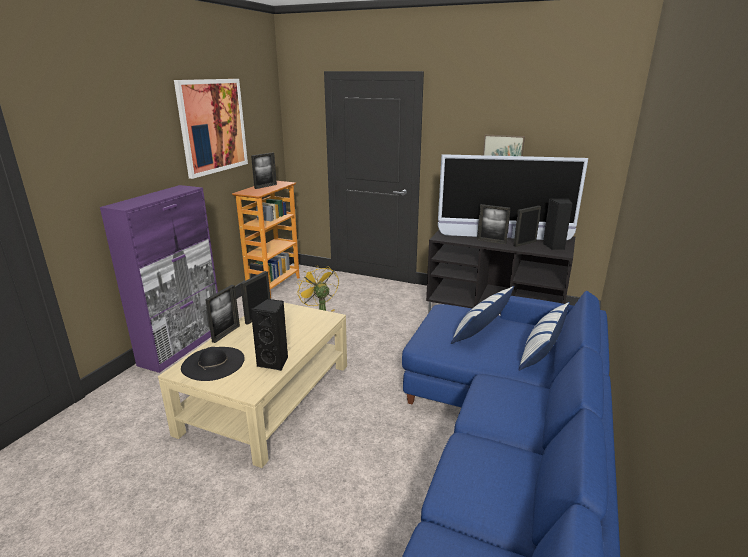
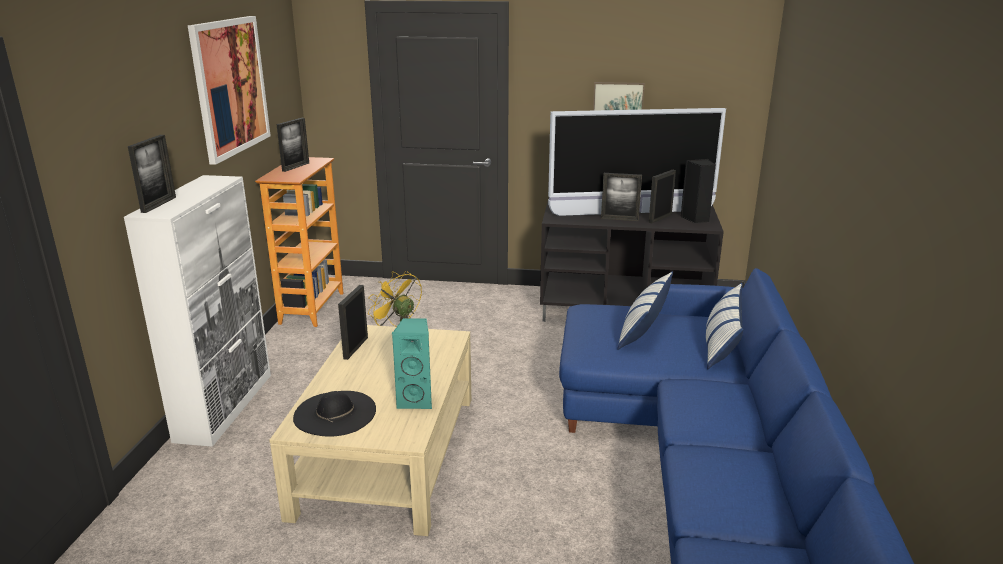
camera: 15 degrees left, 0 degrees up
purple cabinet [100,185,218,373] -> white cabinet [124,175,271,447]
picture frame [205,285,240,343] -> picture frame moved to [128,135,176,213]
black speaker [251,299,288,371] -> turquoise speaker [392,319,432,409]

